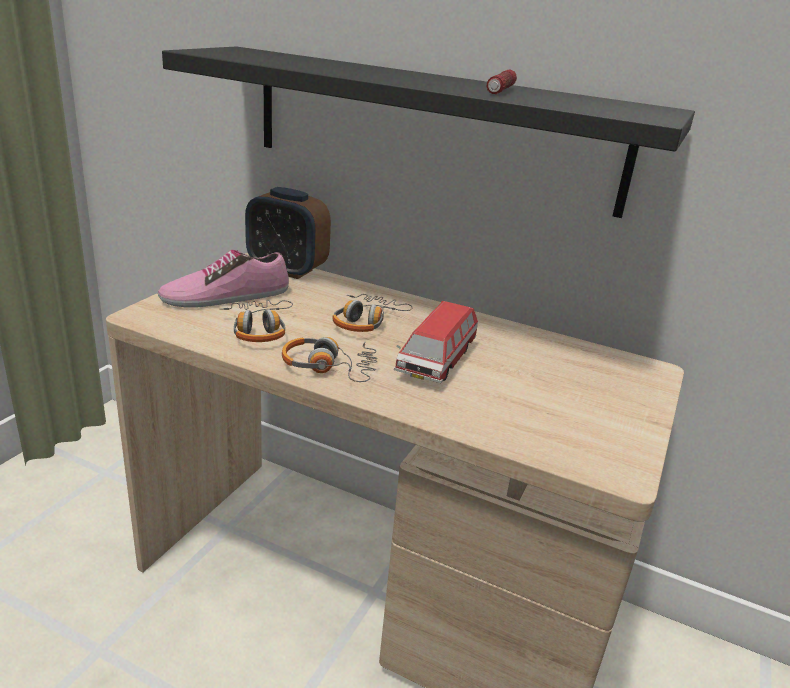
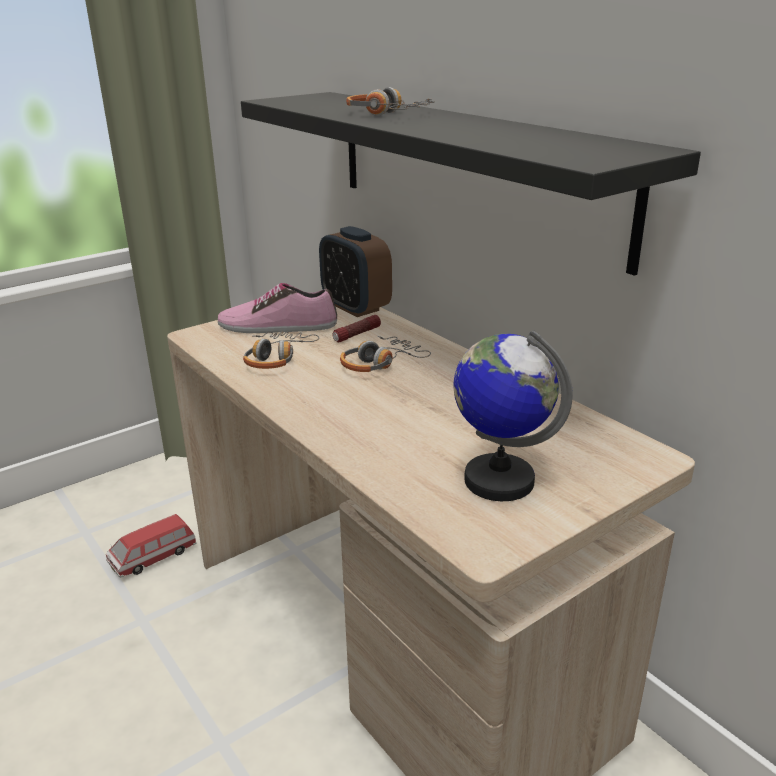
camera: 30 degrees right, 0 degrees up
headphones [282,337,378,382] -> headphones moved to [346,87,435,116]
toy car [394,301,478,383] -> toy car moved to [106,514,197,578]
flashlight [486,69,517,94] -> flashlight moved to [332,315,381,342]
none -> globe [453,330,573,501]

